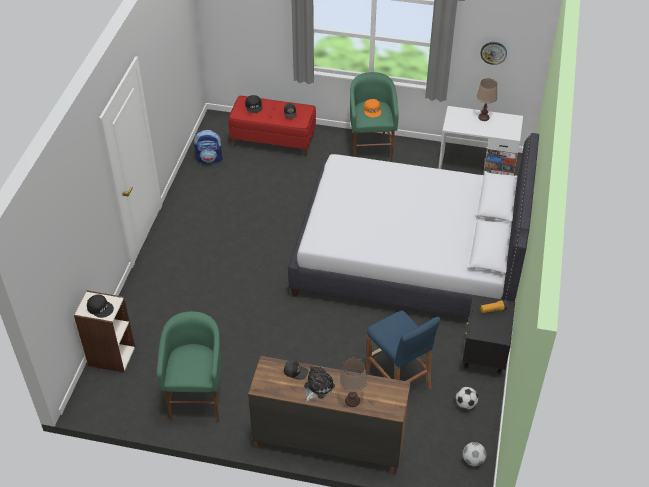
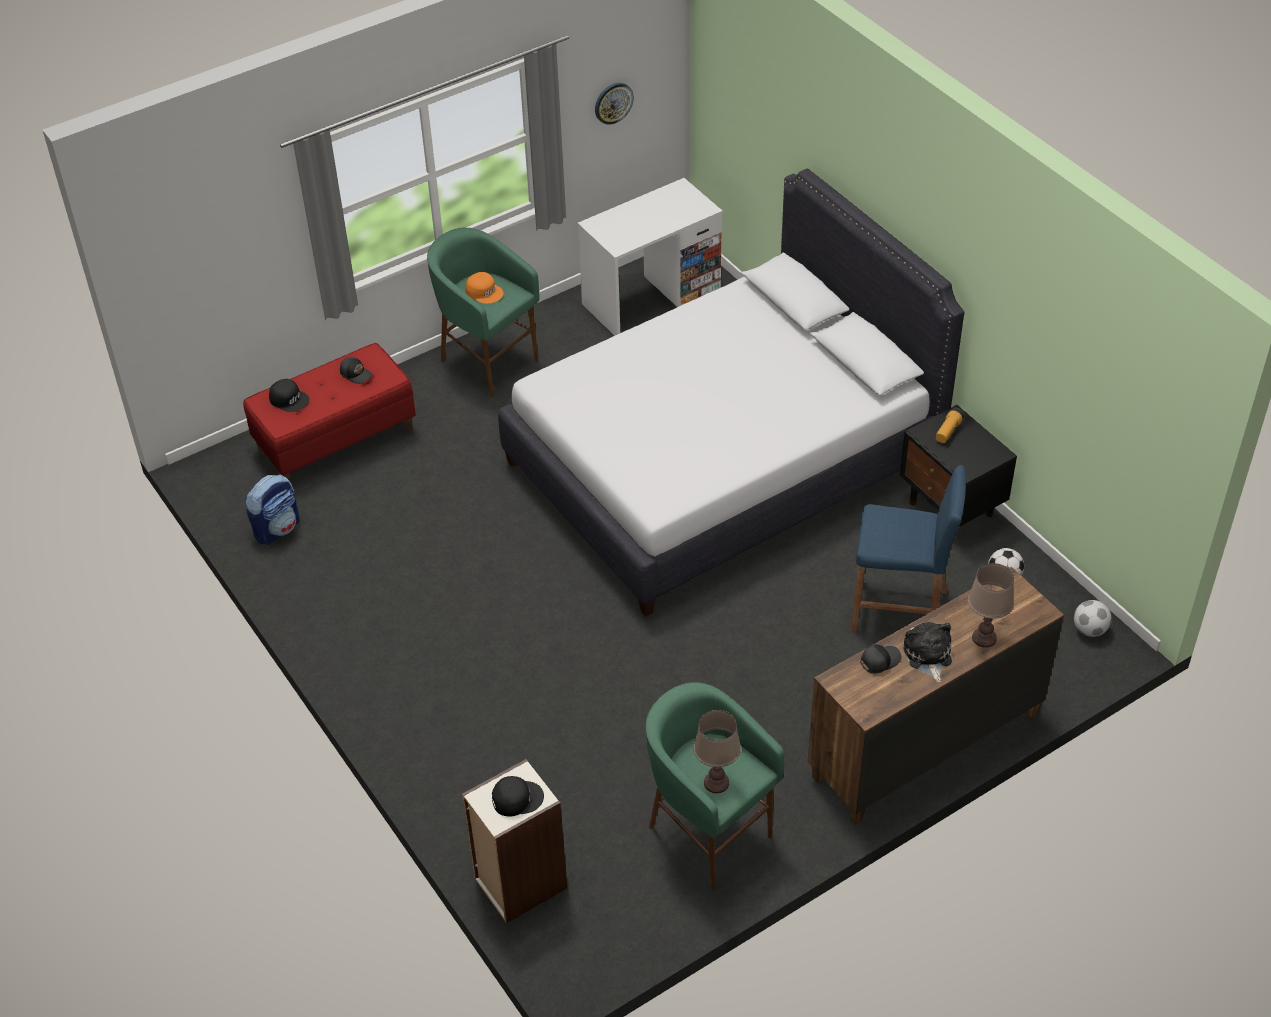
camera: 45 degrees left, 0 degrees up
brown table lamp [476,78,497,121] -> brown table lamp moved to [694,710,741,794]

